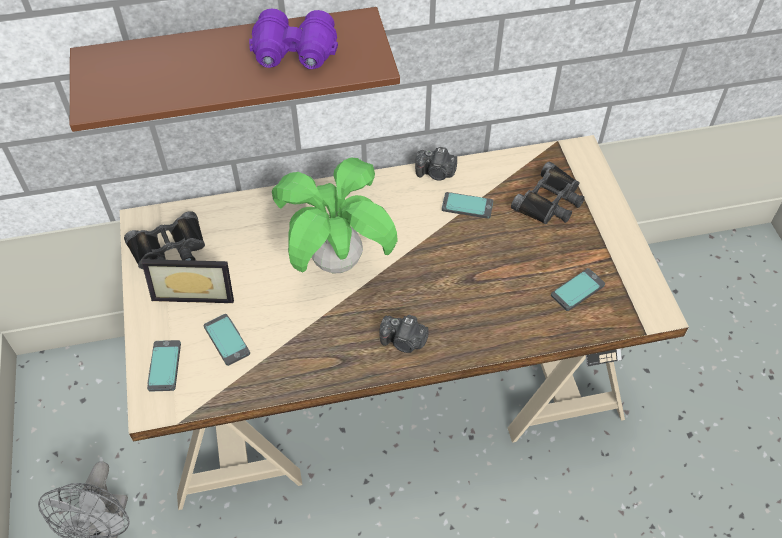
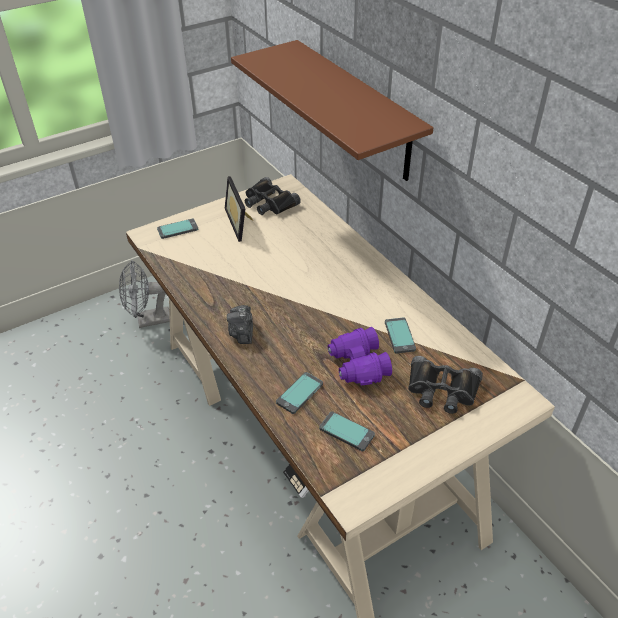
camera: 70 degrees right, 10 degrees down
phone [204,314,250,366] -> phone moved to [276,372,323,414]
purple binoculars [249,9,338,69] -> purple binoculars moved to [328,327,392,386]
potted plant [272,158,398,273] -> none
camera [415,147,457,181] -> none

